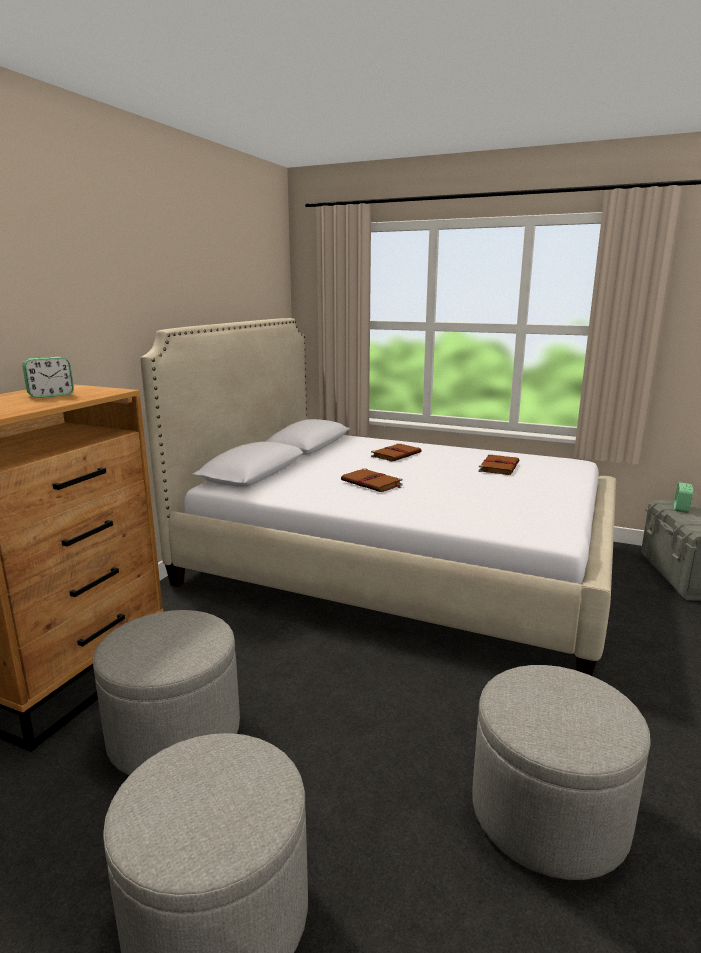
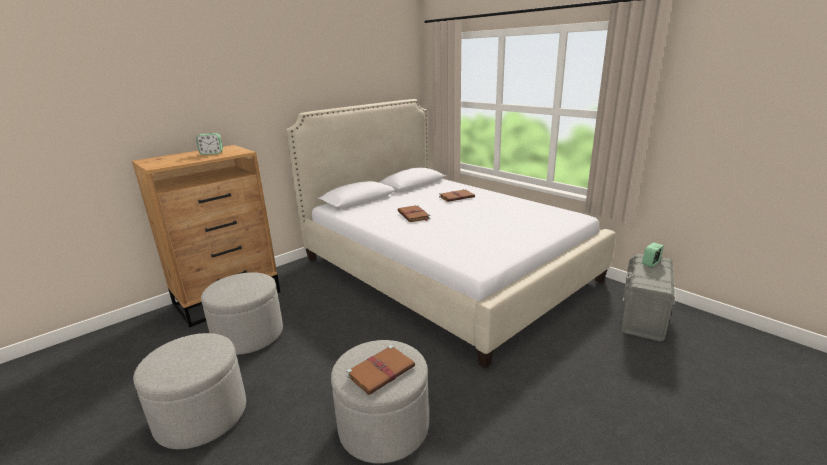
camera: 25 degrees right, 5 degrees up
brown book [478,454,519,475] -> brown book moved to [346,345,415,395]

